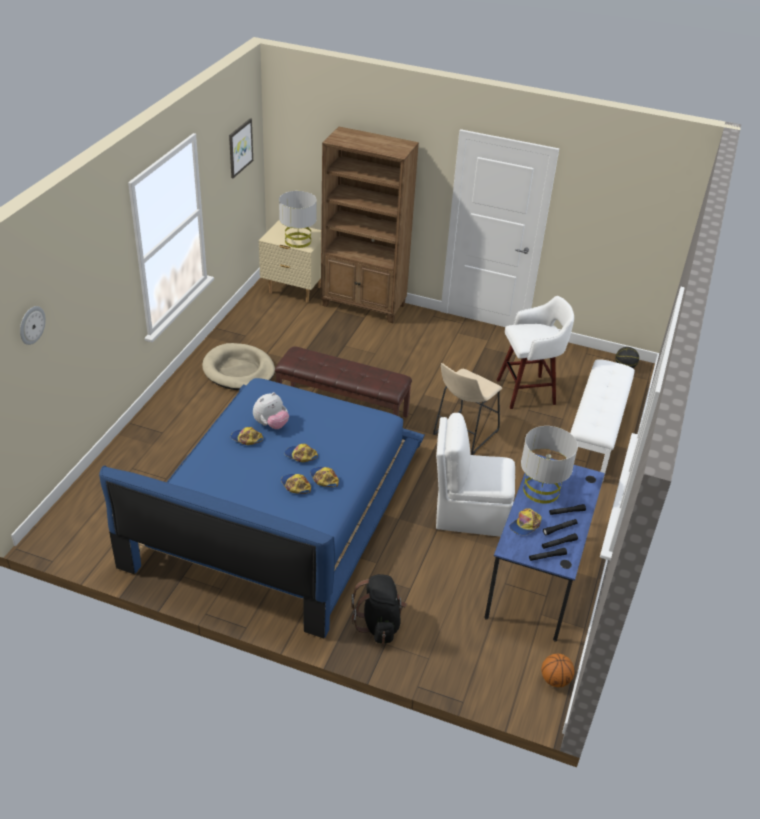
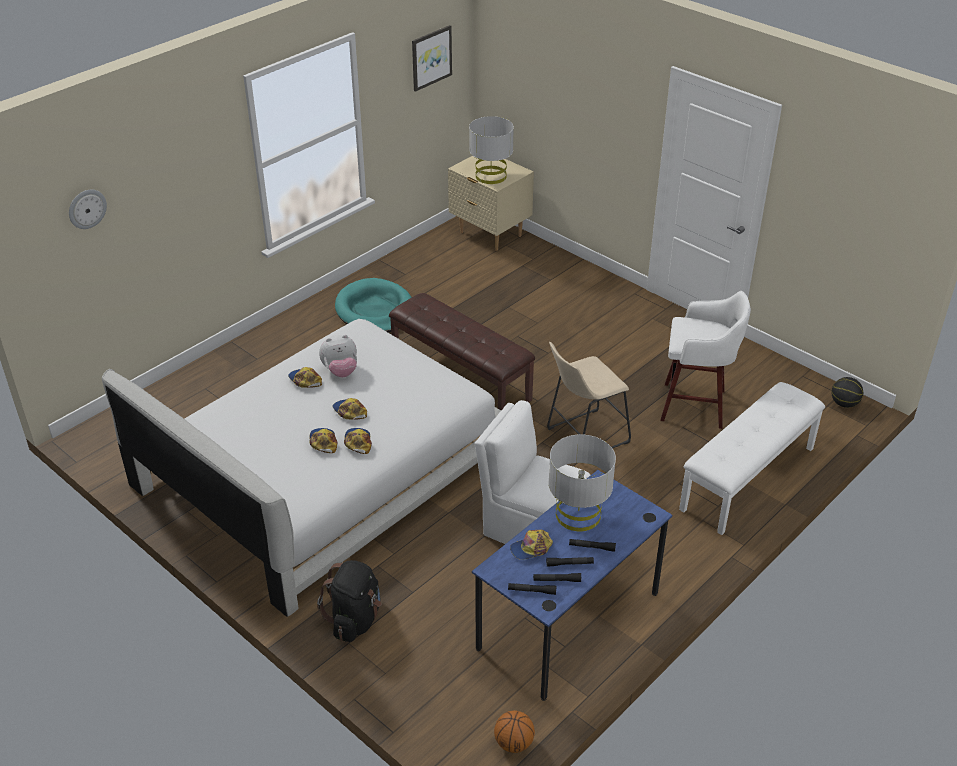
camera: 25 degrees right, 0 degrees up
blue bed [99,378,425,638] -> white bed [102,319,501,617]
beige dog bed [202,343,275,390] -> turquoise dog bed [335,278,412,332]
brown bookcase [321,127,419,323] -> none

